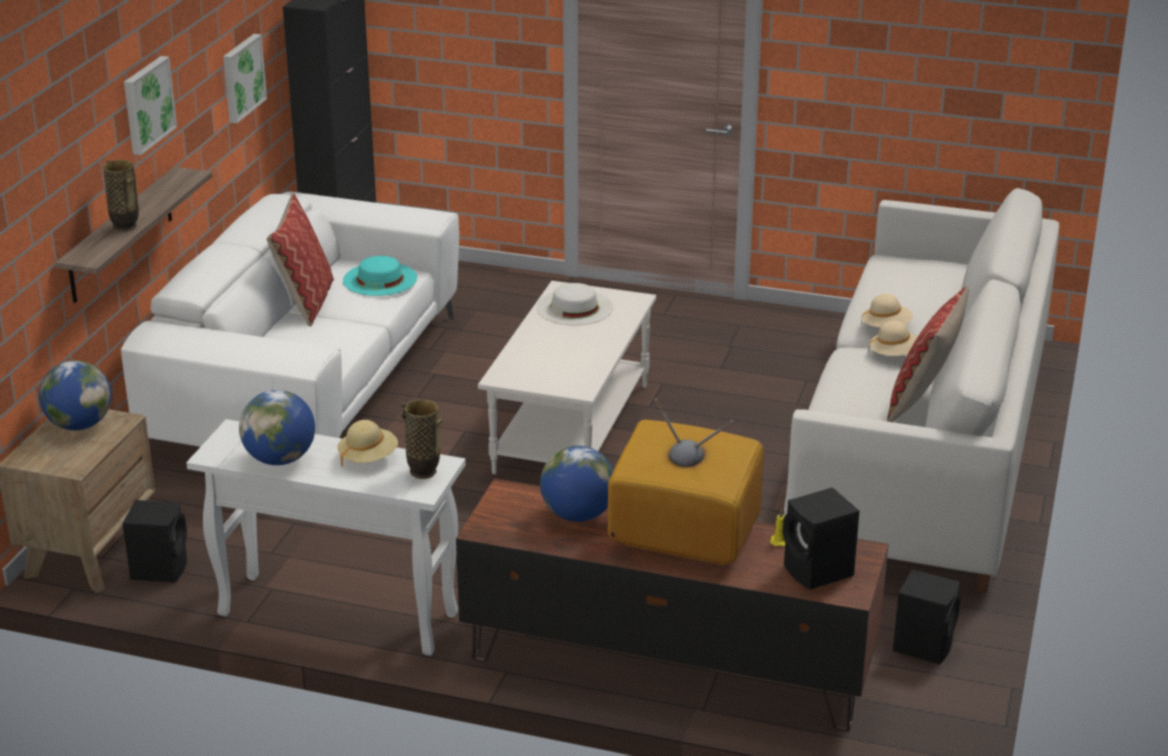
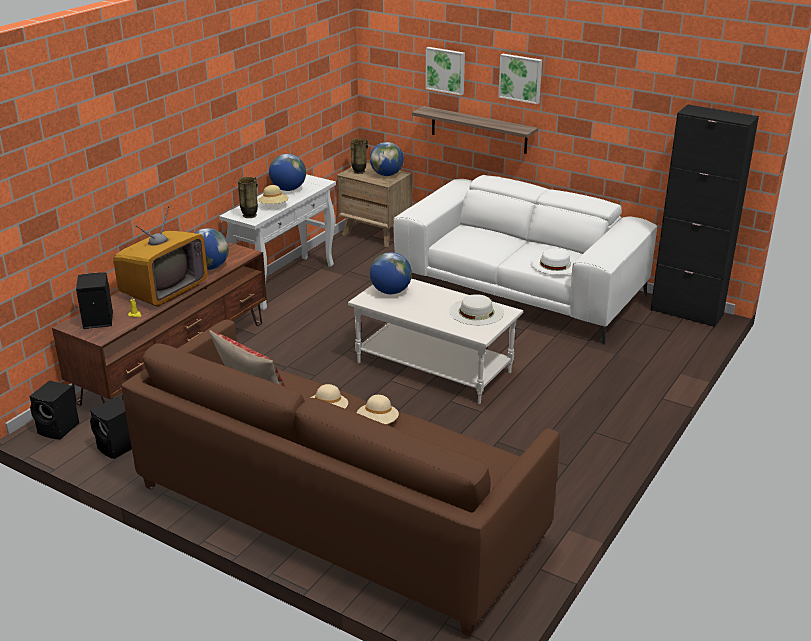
camera: 105 degrees right, 0 degrees up
vase [103,160,139,232] -> vase moved to [351,138,368,174]
black speaker [122,500,187,583] -> black speaker moved to [29,380,79,440]
picture [223,34,267,123] -> picture moved to [425,47,465,95]
pillow [266,193,334,327] -> none
turquoise hat [343,256,417,296] -> white hat [530,248,577,275]
white sofa [784,188,1059,594] -> brown sofa [121,319,560,636]
none -> globe [370,252,412,294]

